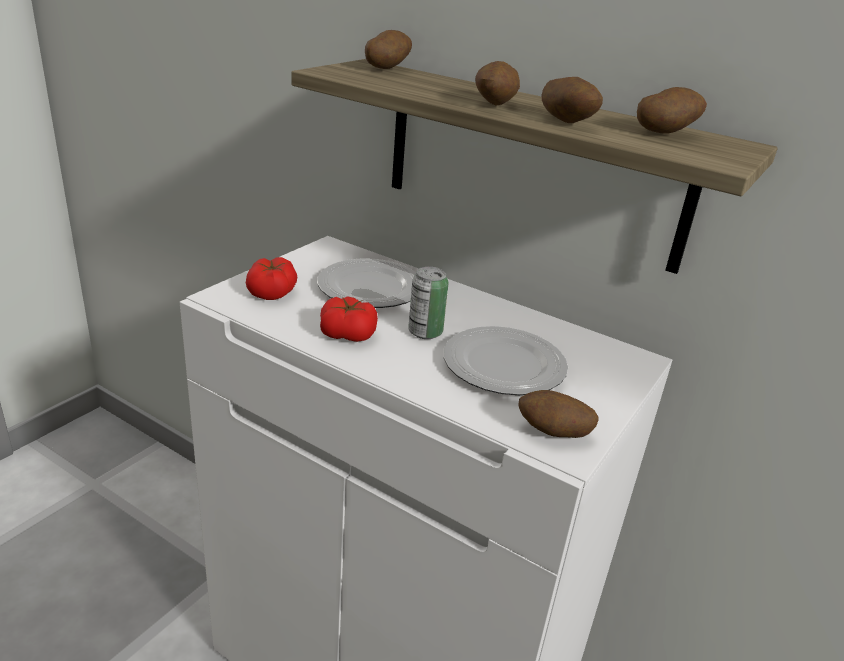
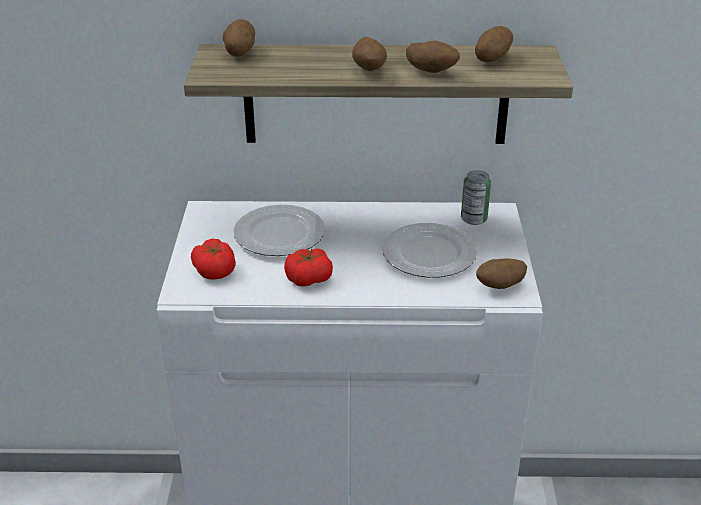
camera: 30 degrees left, 5 degrees up
can [408,267,449,339] -> can moved to [461,170,491,225]

